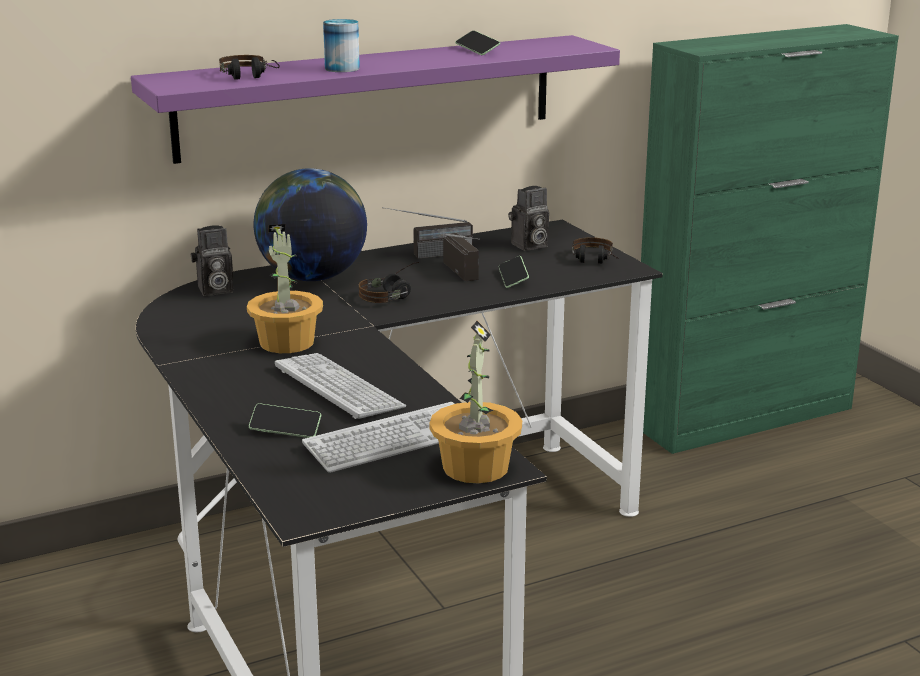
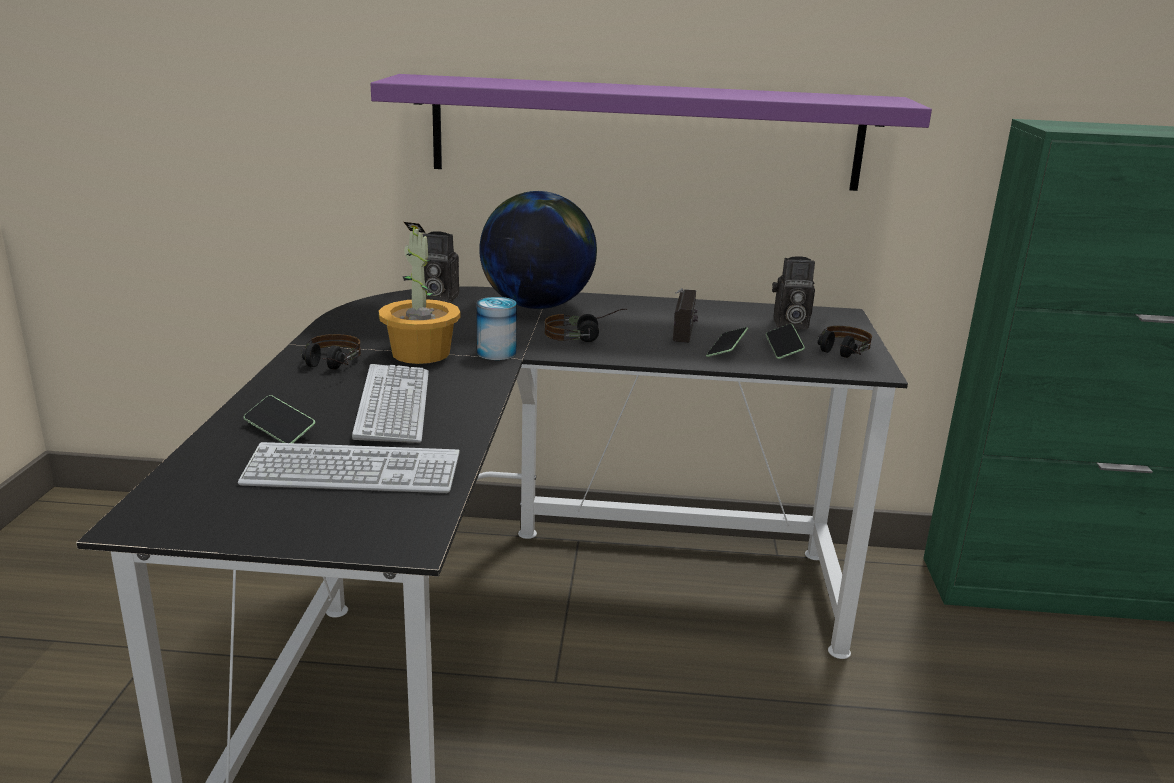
camera: 30 degrees right, 0 degrees up
headphones [219,55,280,80] -> headphones moved to [301,334,361,370]
can [323,19,360,72] -> can moved to [477,297,517,360]
radio [383,207,473,259] -> none
potted plant [430,321,522,483] -> none
phone [455,30,501,55] -> phone moved to [766,324,805,359]

